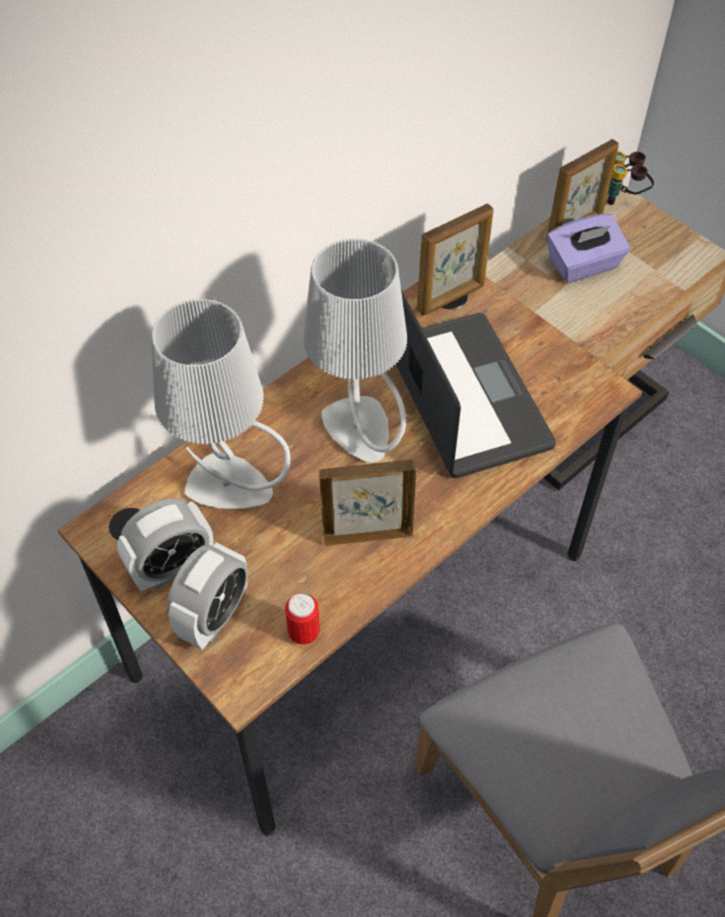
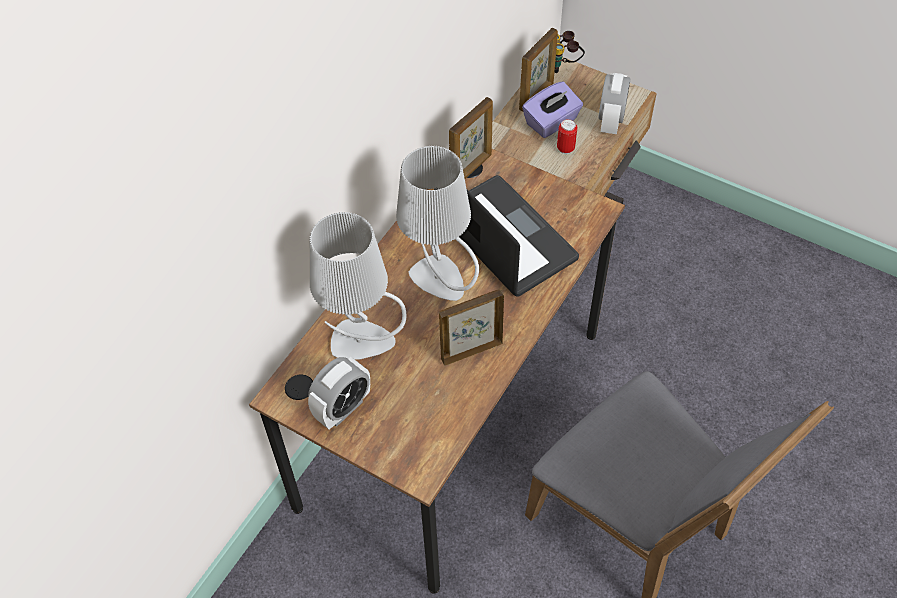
camera: 15 degrees left, 0 degrees up
alarm clock [167,542,248,650] -> alarm clock moved to [599,73,631,134]
can [285,593,320,644] -> can moved to [557,119,577,154]

